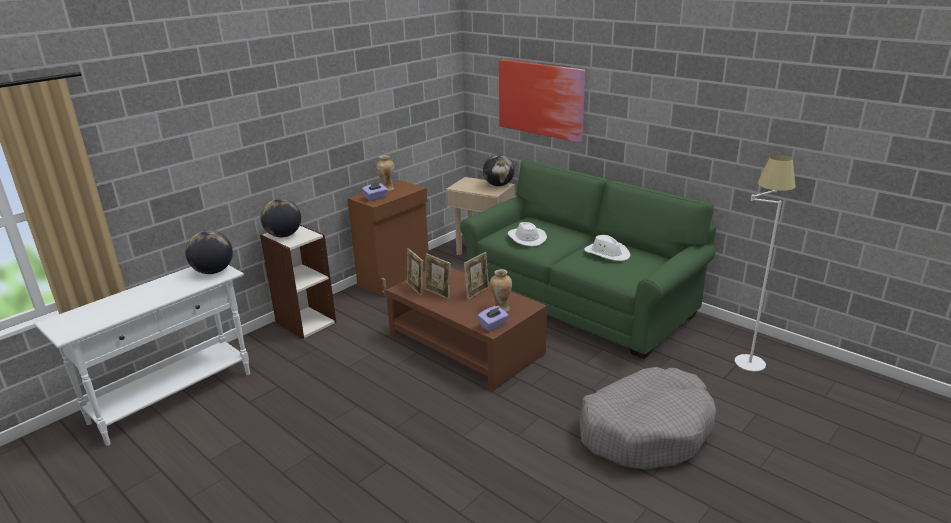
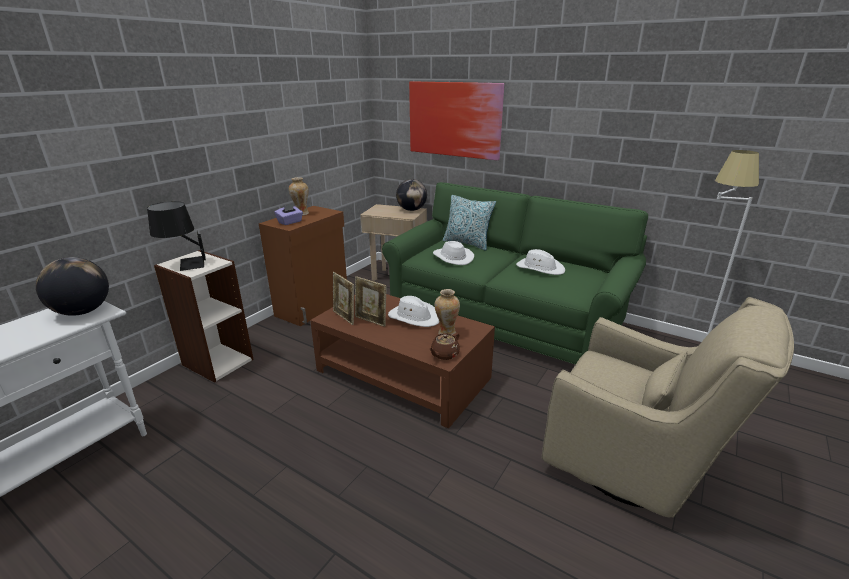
camera: 10 degrees left, 0 degrees up
globe [261,198,301,237] -> black table lamp [147,201,206,271]
picture frame [464,252,489,300] -> white hat [388,296,439,327]
purple tissue box [478,306,509,331] -> brown teapot [429,333,460,360]
grey dog bed [580,367,716,469] -> beige armchair [542,297,794,518]
none -> pillow [443,195,496,250]

